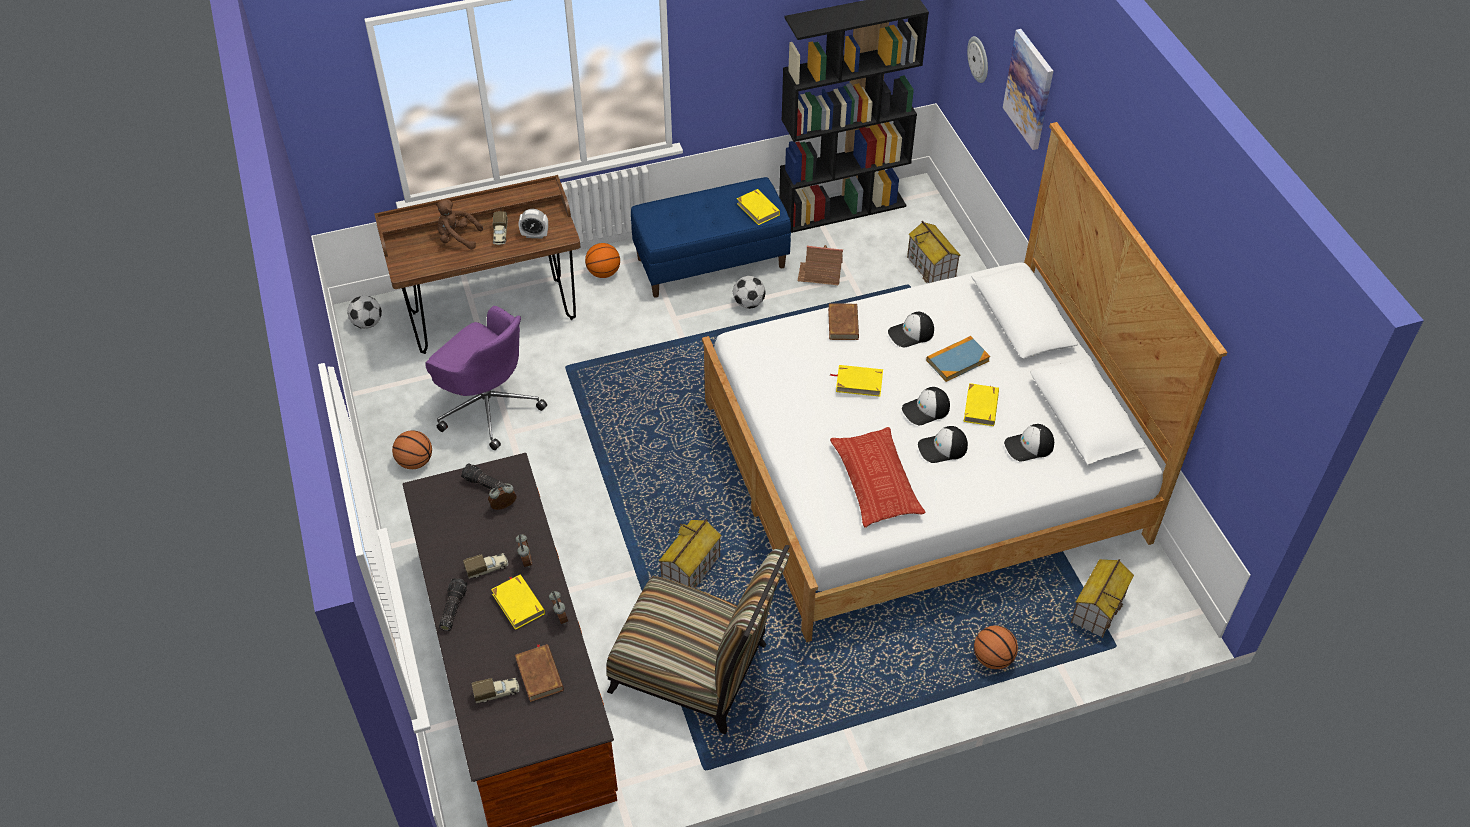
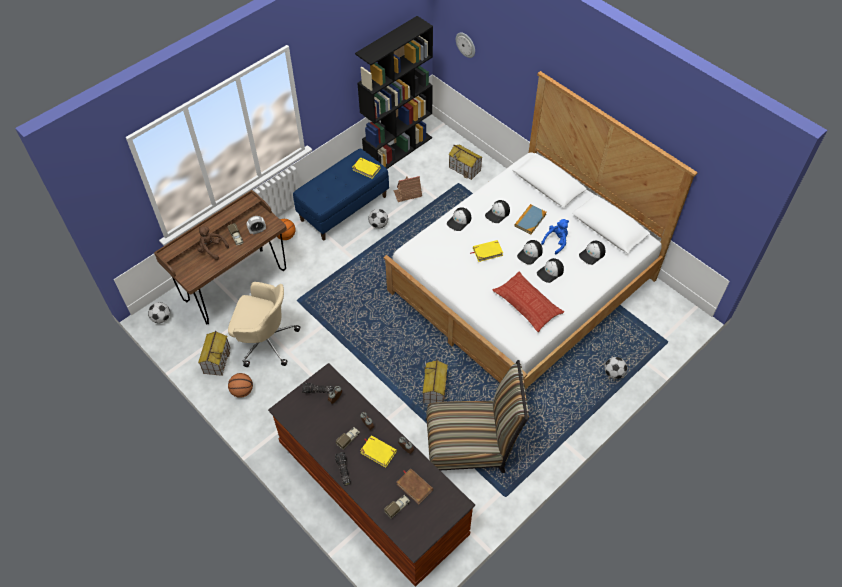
camera: 25 degrees left, 5 degrees up
purple office chair [425,306,547,450] -> beige office chair [228,282,300,367]
brown plush toy [435,199,483,250] -> brown plush toy turned 45 degrees clockwise [198,226,229,260]
brown book [828,303,859,340] -> cap [447,207,471,231]
yellow book [964,383,999,426] -> blue plush toy [541,219,569,254]
basketball [974,626,1018,669] -> football [604,357,627,379]
picture [1003,29,1053,150] -> none
toy house [1071,559,1134,638] -> toy house moved to [198,331,230,376]

